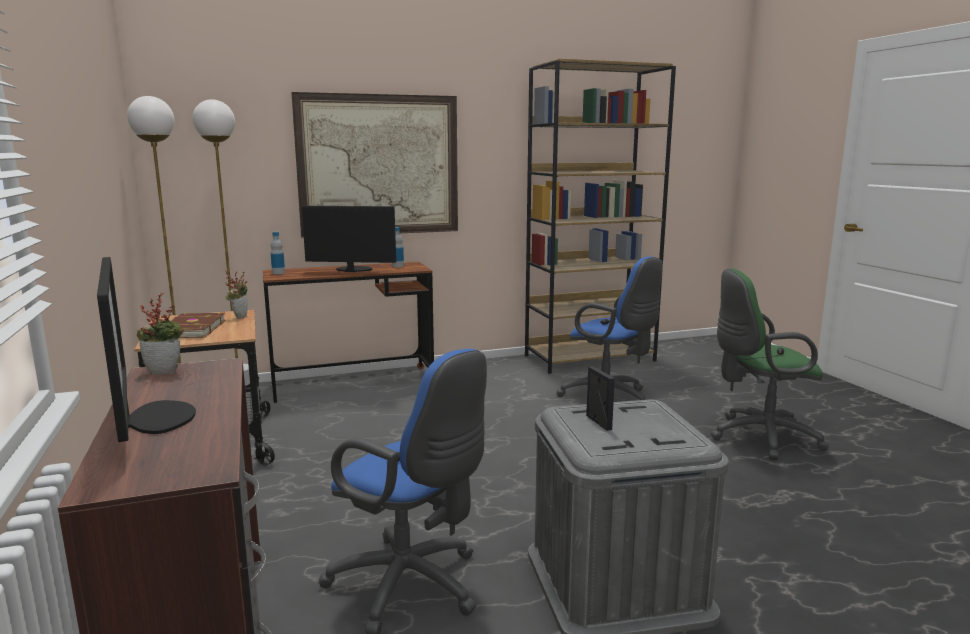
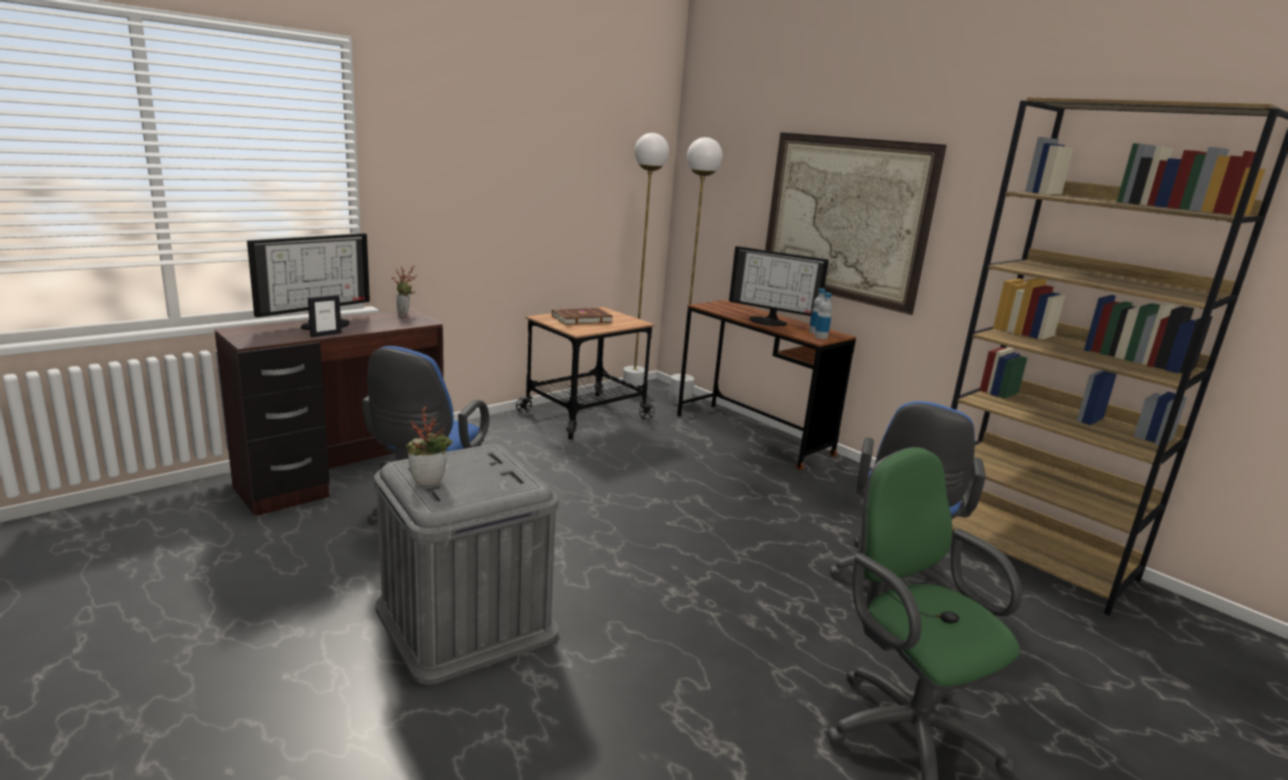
camera: 65 degrees right, 5 degrees up
potted plant [225,270,248,319] -> potted plant moved to [406,407,453,485]
bottle [271,232,285,274] -> bottle moved to [814,292,832,339]
monitor [302,206,396,272] -> monitor turned 135 degrees clockwise [729,246,829,326]
picture frame [586,366,615,431] -> picture frame moved to [308,294,342,337]

